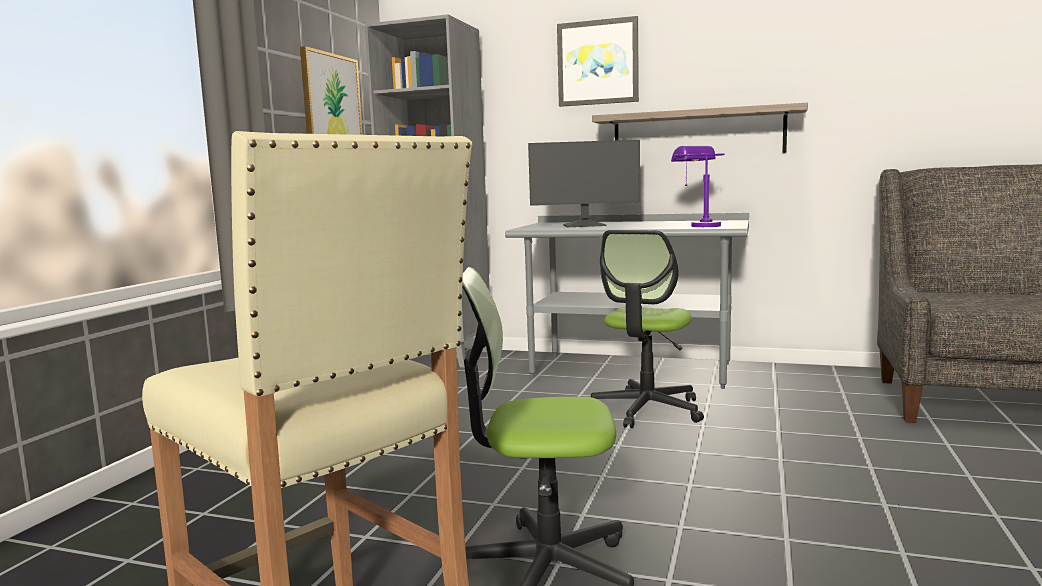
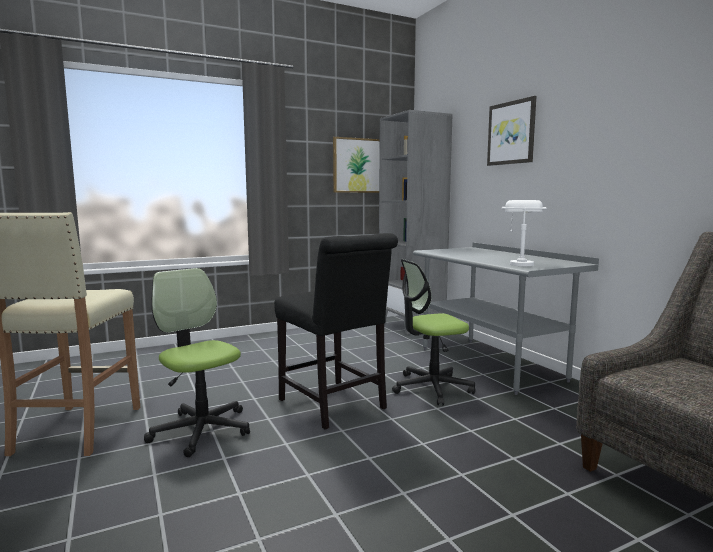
camera: 45 degrees right, 0 degrees up
monitor [528,140,640,227] -> none
shelf [592,103,808,153] -> none
purple table lamp [671,145,725,227] -> white table lamp [502,200,547,266]
none -> black chair [274,233,398,430]

